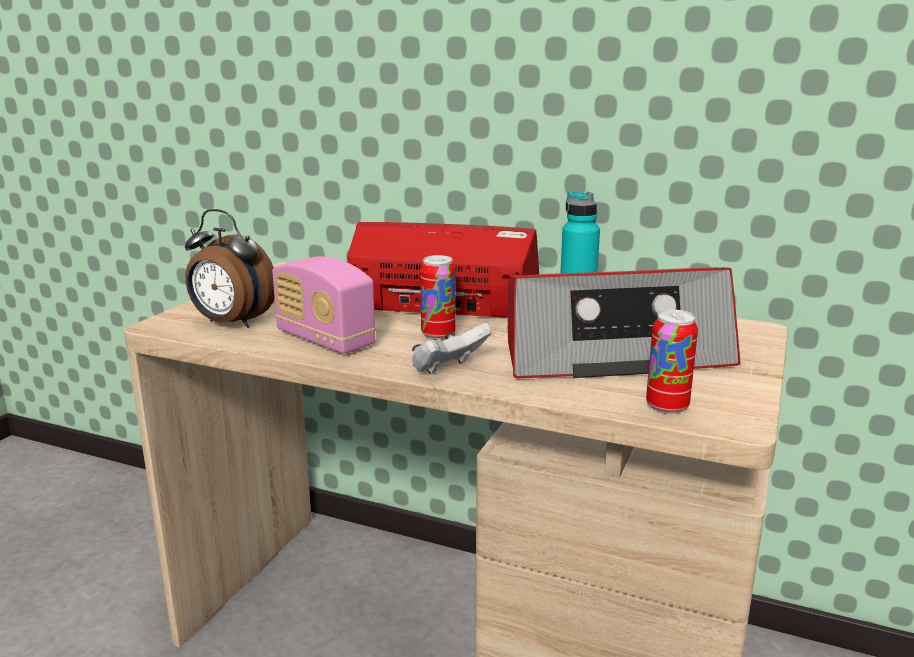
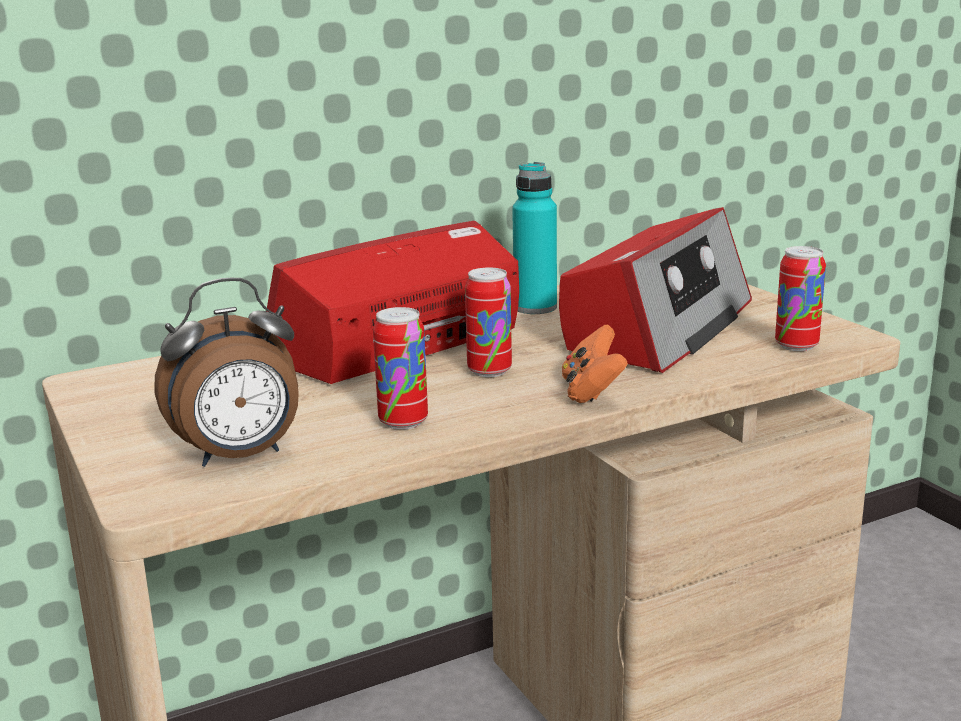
camera: 50 degrees left, 0 degrees up
radio [272,256,376,354] -> can [373,307,428,430]
white game controller [412,323,491,374] -> orange game controller [562,325,628,403]

